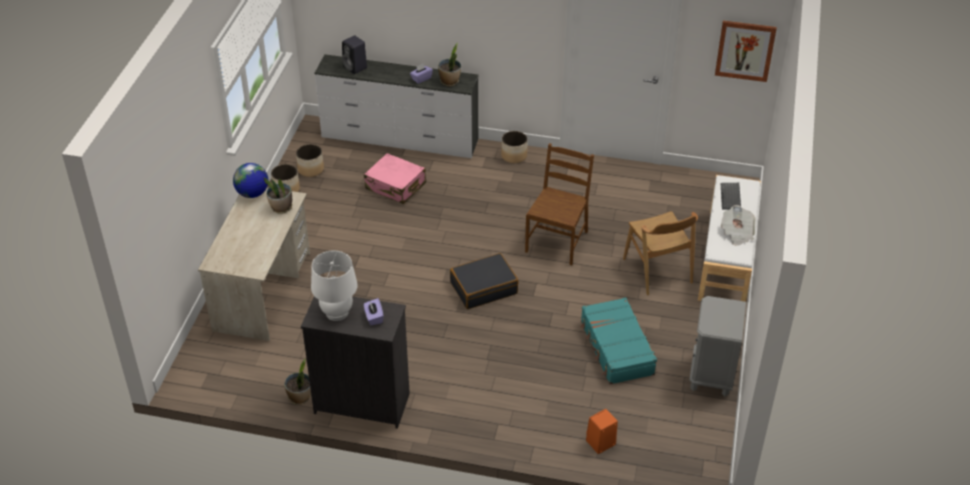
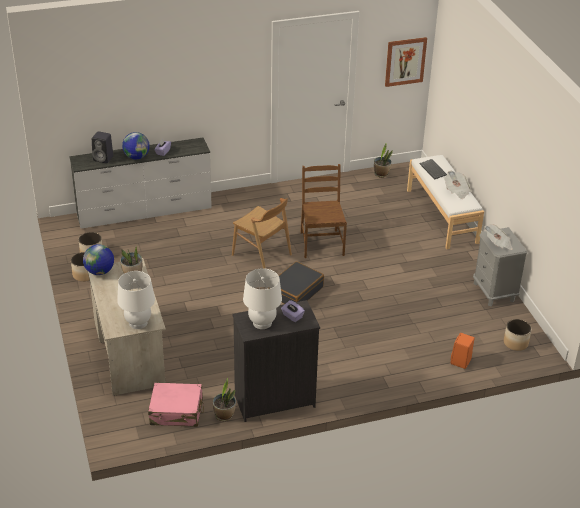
camera: 30 degrees left, 5 degrees down
pink suitcase [364,153,426,204] -> pink suitcase moved to [148,383,204,427]
potted plant [438,43,461,86] -> potted plant moved to [374,143,393,178]
planter [501,131,527,163] -> planter moved to [504,319,532,351]
turquoise suitcase [580,297,657,384] -> none
brown chair [623,211,698,295] -> brown chair moved to [232,198,292,269]
none -> white table lamp [117,271,155,329]
none -> globe [122,132,150,159]
none -> newspaper [484,224,513,250]

